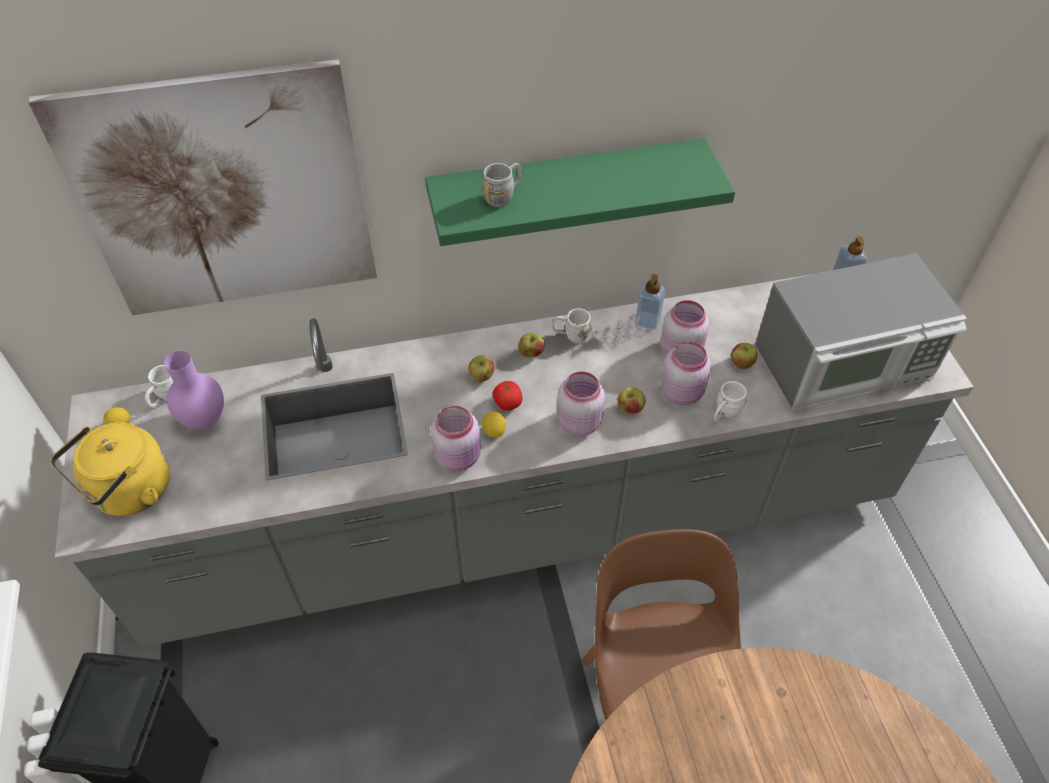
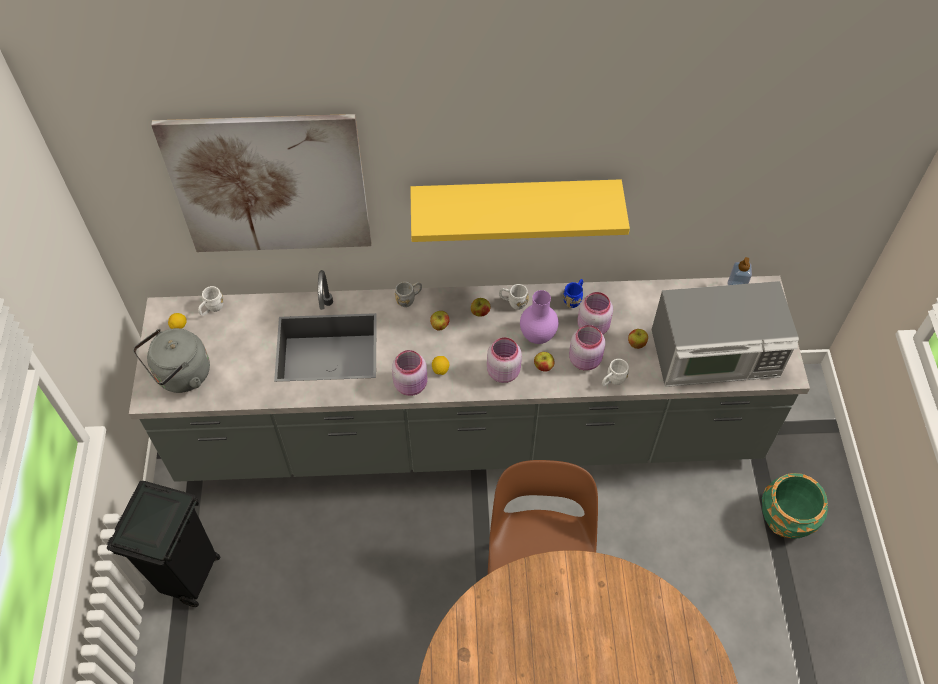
camera: 10 degrees right, 5 degrees up
yellow kettle [50,422,170,516] -> grey kettle [133,328,210,393]
purple vase [164,350,224,429] -> purple vase moved to [520,290,559,344]
green shelf [425,138,735,246] -> yellow shelf [410,179,630,242]
grey mug [482,163,522,207] -> grey mug moved to [395,282,422,307]
tomato [493,381,522,411] -> none
soap dispenser [635,274,665,330] -> blue mug [563,279,583,308]
none -> green planter [762,473,828,538]

